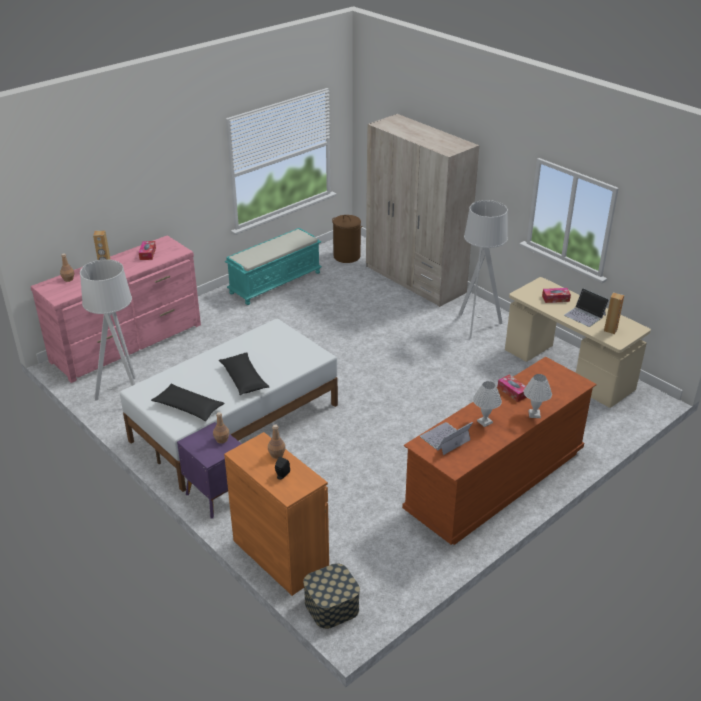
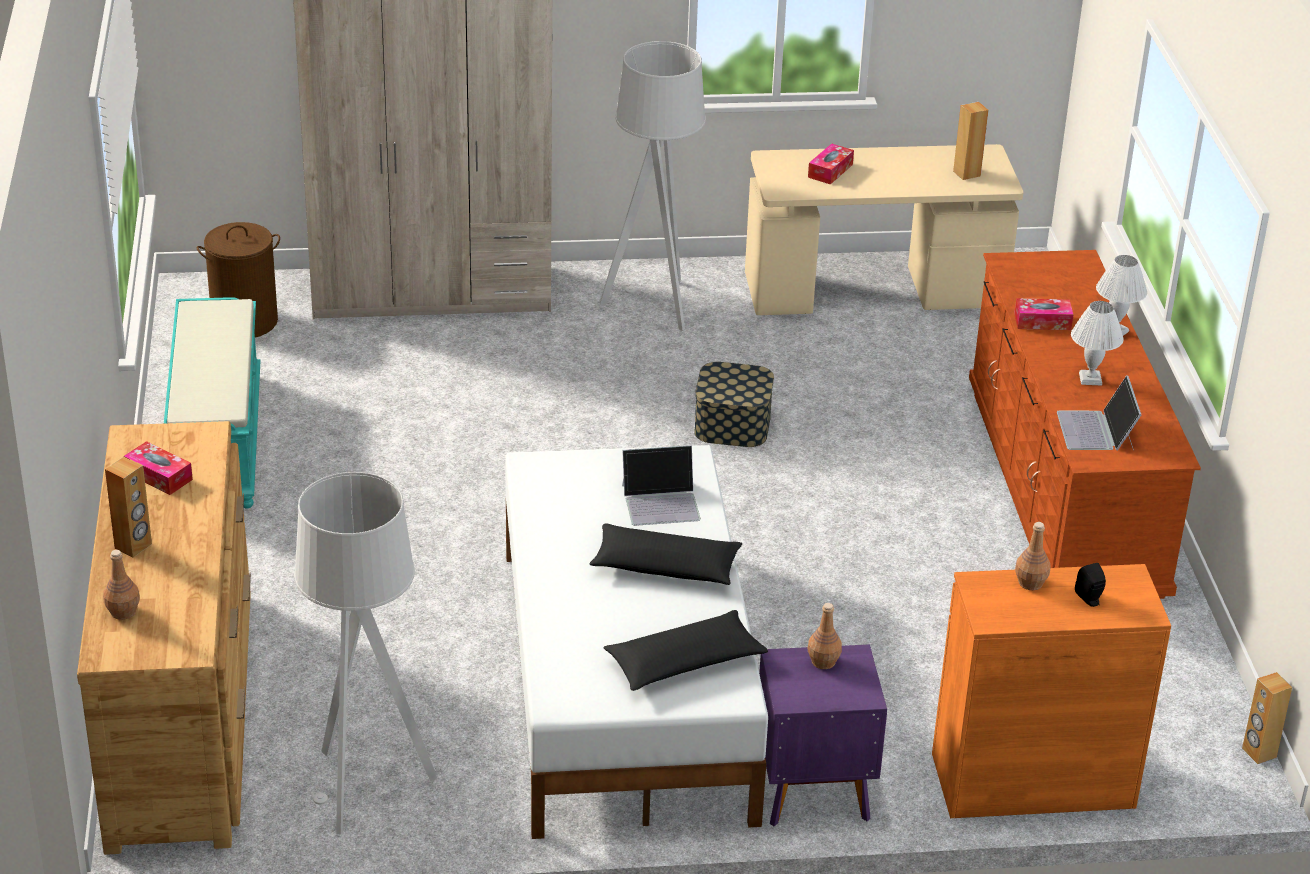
camera: 55 degrees left, 0 degrees up
pink dresser [31,235,201,383] -> brown dresser [77,421,251,855]
storage box [303,563,360,629] -> storage box moved to [694,362,774,447]
laptop [564,288,609,327] -> laptop moved to [622,445,701,526]
none -> brown speaker [1242,672,1292,764]

